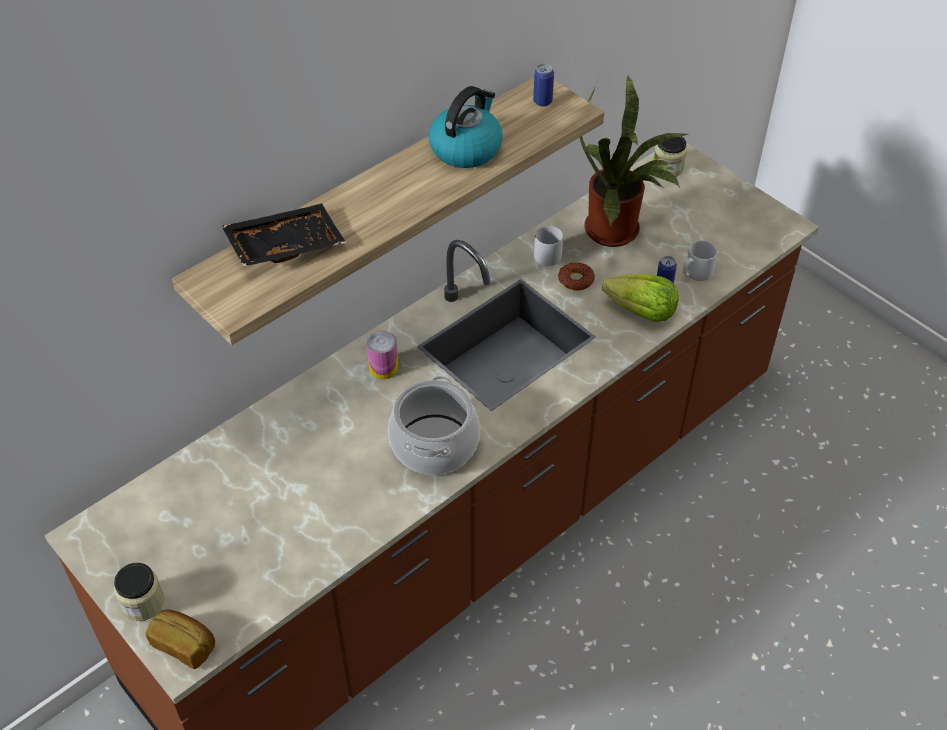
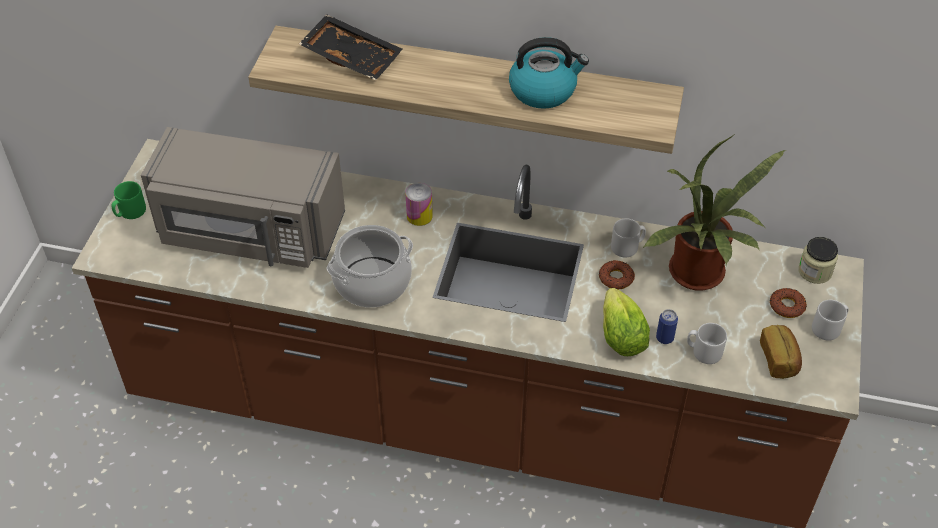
camera: 55 degrees right, 0 degrees up
jar [114,563,164,621] -> green mug [111,181,146,219]
bread [145,609,215,669] -> bread moved to [760,325,802,379]
can [533,63,554,107] -> none
none -> grey microwave [141,127,345,268]
none -> donut [770,288,807,318]
none -> grey mug [812,300,849,341]

